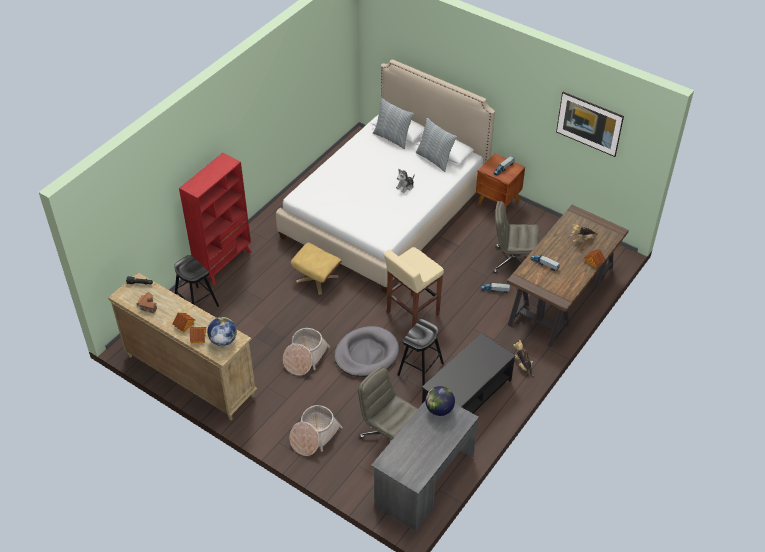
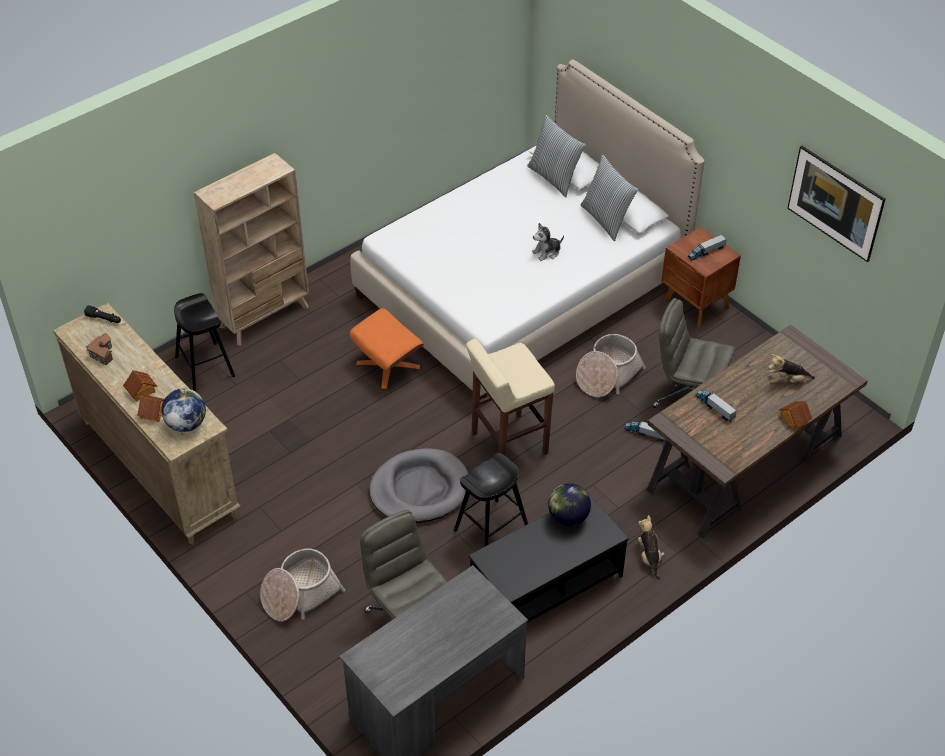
camera: 15 degrees right, 0 degrees up
red bookcase [179,153,251,286] -> beige bookcase [194,153,309,346]
basket [283,328,330,376] -> basket moved to [576,334,646,397]
beige ottoman [291,243,342,295] -> orange ottoman [350,308,424,389]
globe [425,386,455,416] -> globe moved to [548,483,591,526]

